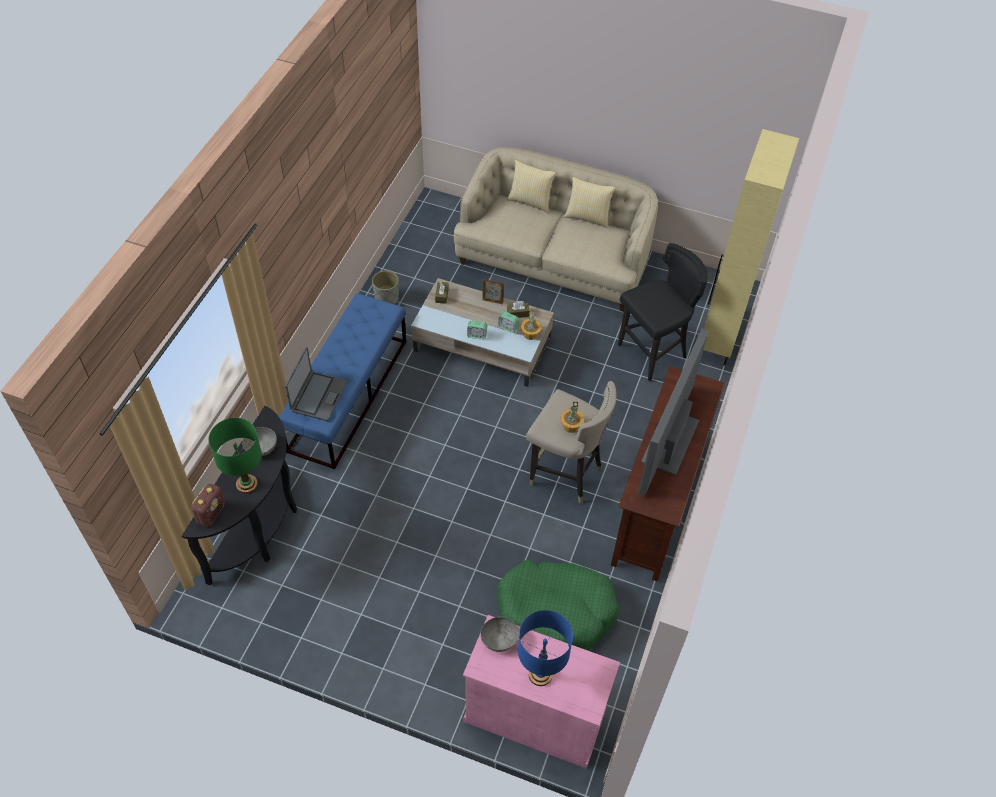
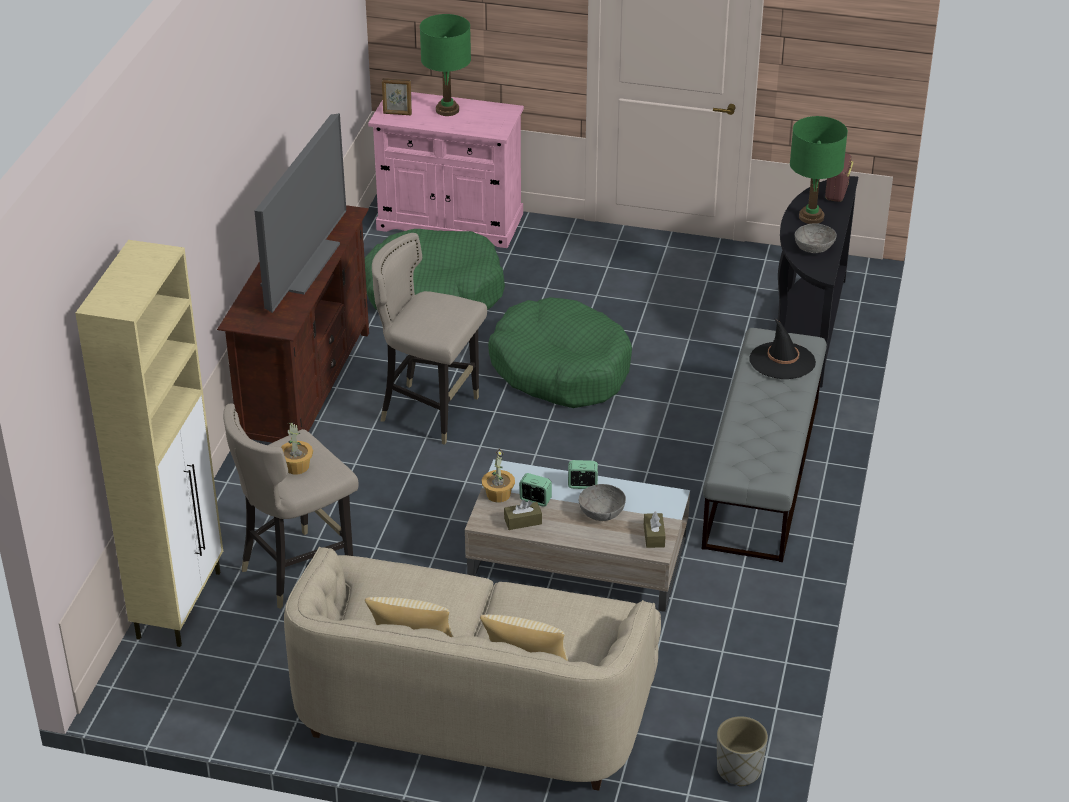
camera: 175 degrees right, 15 degrees down
blue bench [279,293,406,469] -> grey bench [702,328,827,562]
laptop [285,347,347,421] -> black hat [749,319,816,379]
grey planter [372,271,399,304] -> grey planter moved to [717,716,768,787]
grey bowl [481,617,519,652] -> grey bowl moved to [579,484,626,521]
picture frame [483,279,504,304] -> picture frame moved to [382,78,412,115]
blue table lamp [518,610,573,686] -> green table lamp [420,14,471,116]
potted plant [560,402,584,433] -> potted plant moved to [281,422,313,475]
black stool [618,243,708,382] -> beige stool [223,404,359,609]
none -> green dog bed [488,297,632,408]

